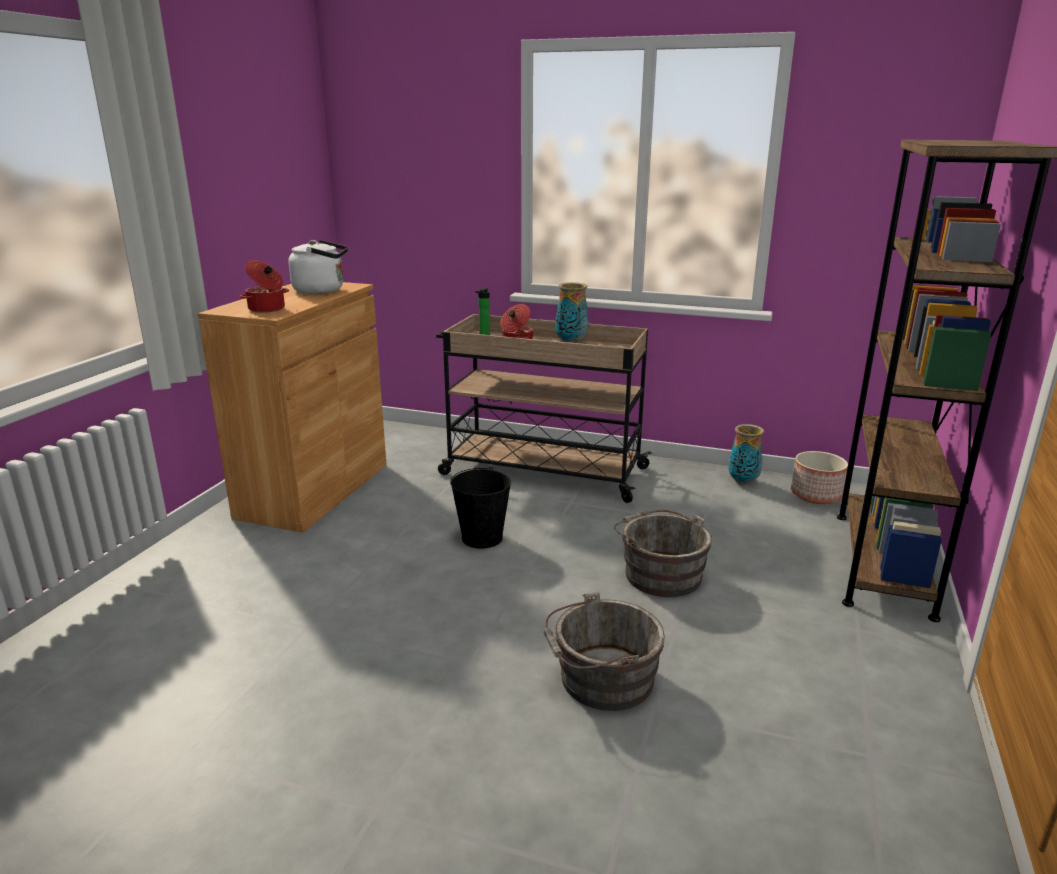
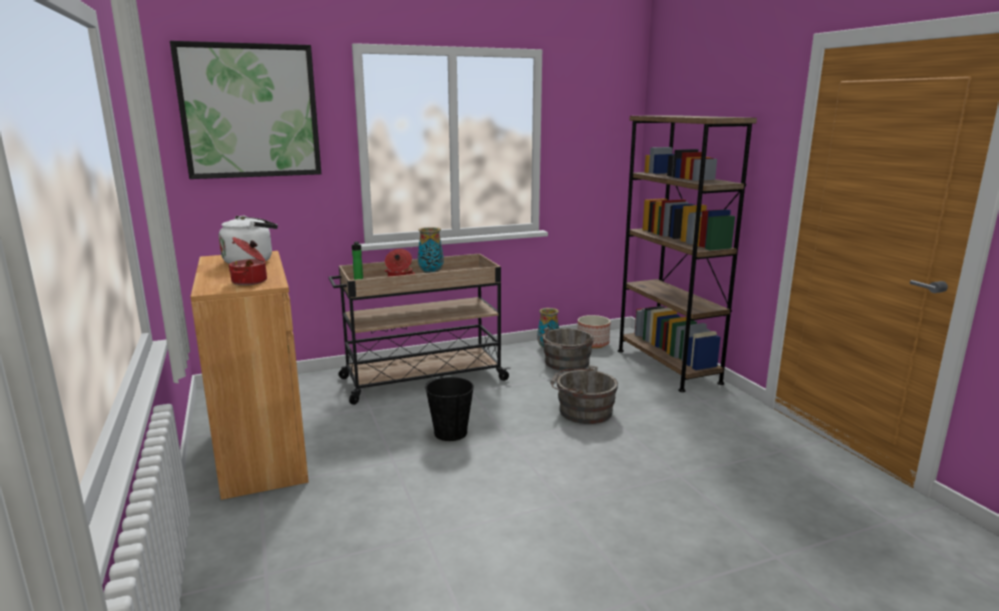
camera: 40 degrees left, 5 degrees down
grey bucket [543,592,665,711] -> grey bucket moved to [538,327,594,371]
none -> picture [170,41,321,179]

